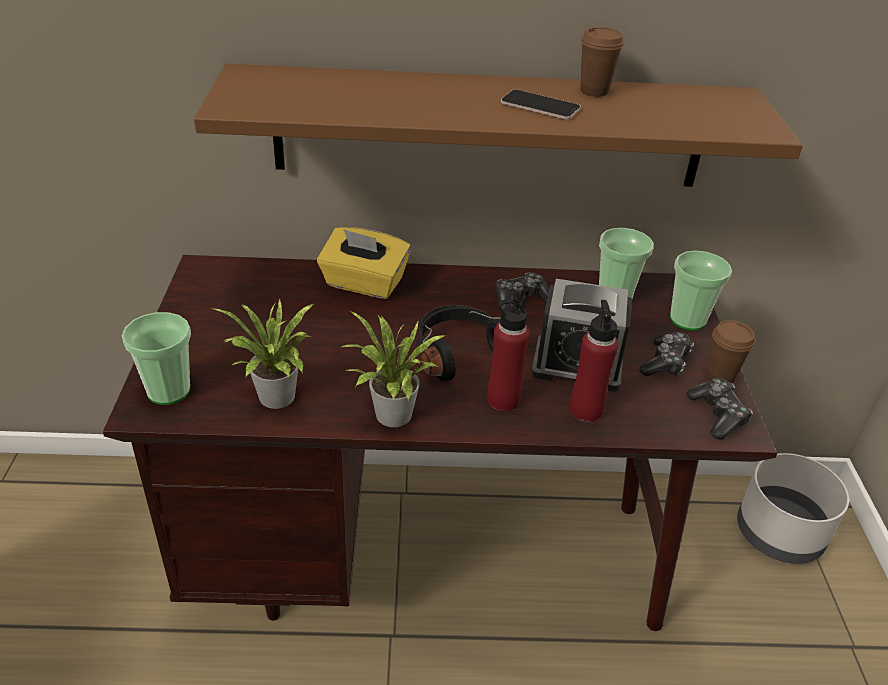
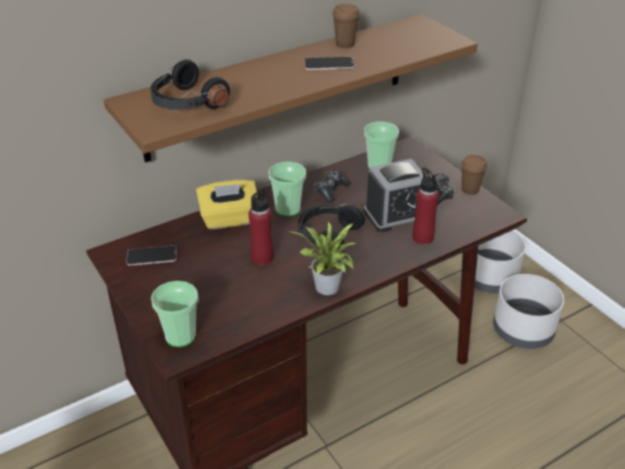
camera: 30 degrees left, 0 degrees up
potted plant [211,298,314,409] -> none
red bottle [487,296,530,411] -> red bottle moved to [249,188,273,265]
cup [670,251,732,330] -> cup moved to [269,162,306,217]
game controller [686,378,753,439] -> none
none -> phone [127,245,177,266]
none -> black headphones [150,59,230,110]
none -> grey planter [493,274,564,349]

